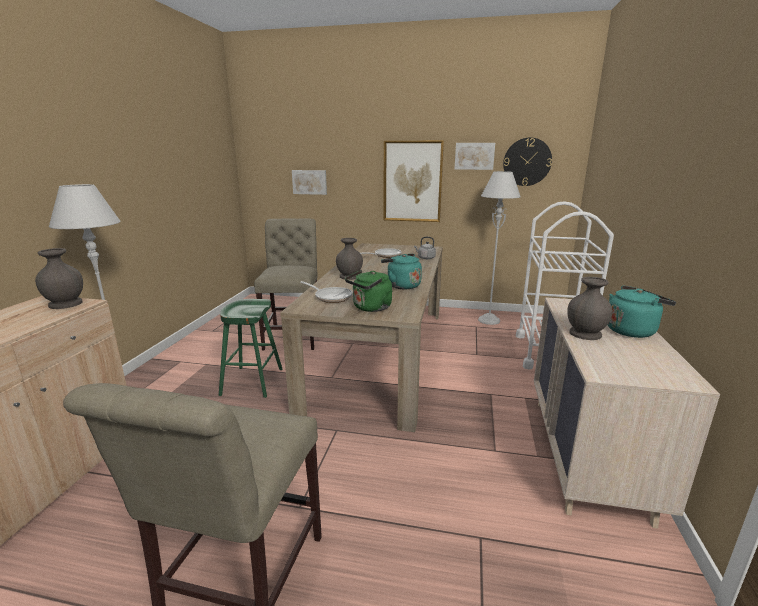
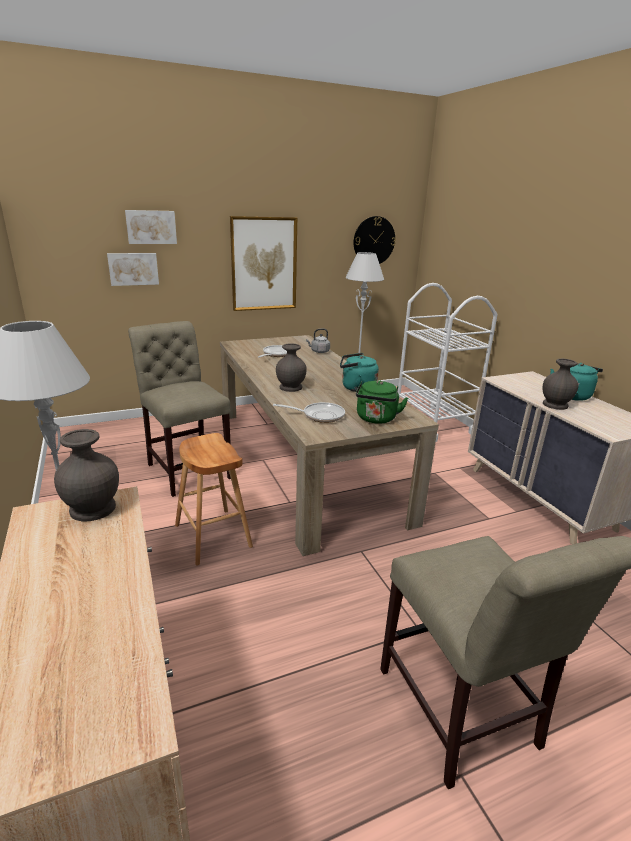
camera: 35 degrees left, 5 degrees up
green stool [219,299,282,398] -> brown stool [175,433,253,565]
picture [455,143,495,170] -> picture moved to [125,210,177,244]

